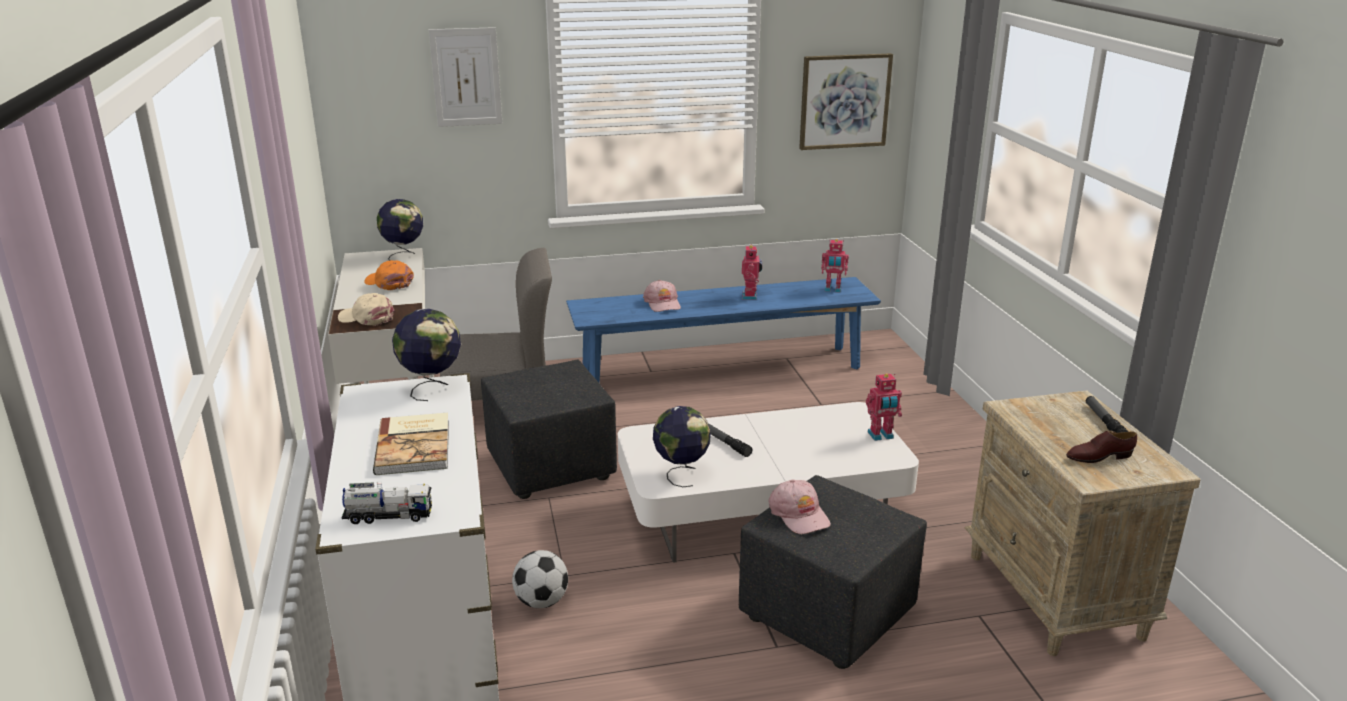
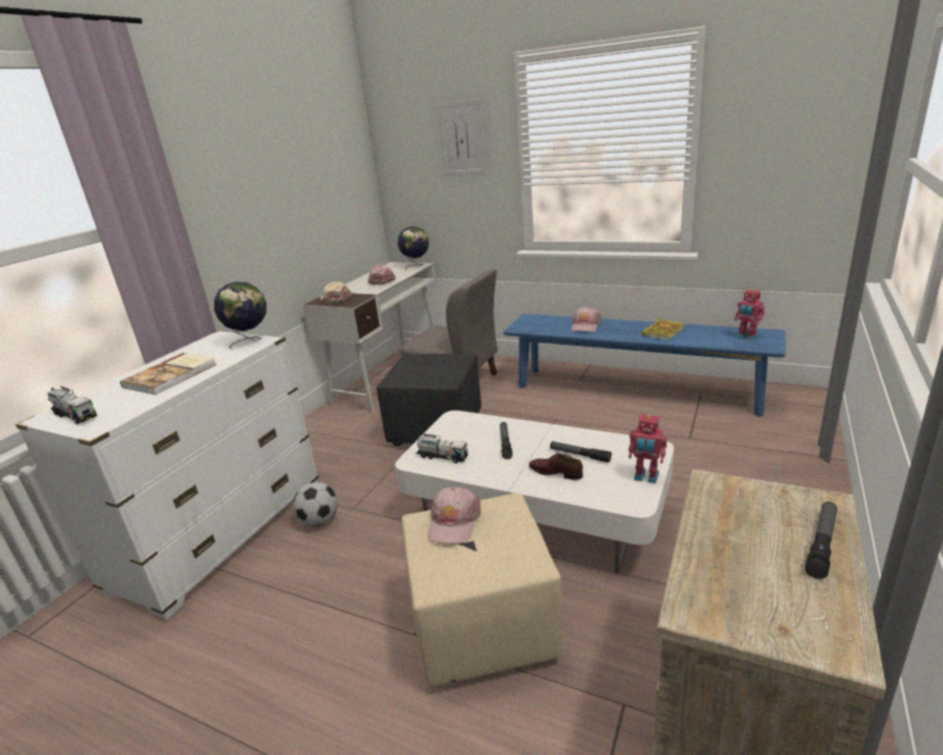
camera: 40 degrees right, 0 degrees up
orange cap [364,260,414,290] -> pink cap [368,265,396,285]
globe [653,406,711,487] -> toy truck [416,433,468,463]
black ottoman [739,475,927,669] -> beige ottoman [402,493,563,687]
toy robot [742,244,762,300] -> book [641,318,684,340]
picture [799,53,893,150] -> none
brown shoe [1066,431,1137,463] -> brown shoe moved to [529,453,583,480]
none -> flashlight [550,441,611,463]

